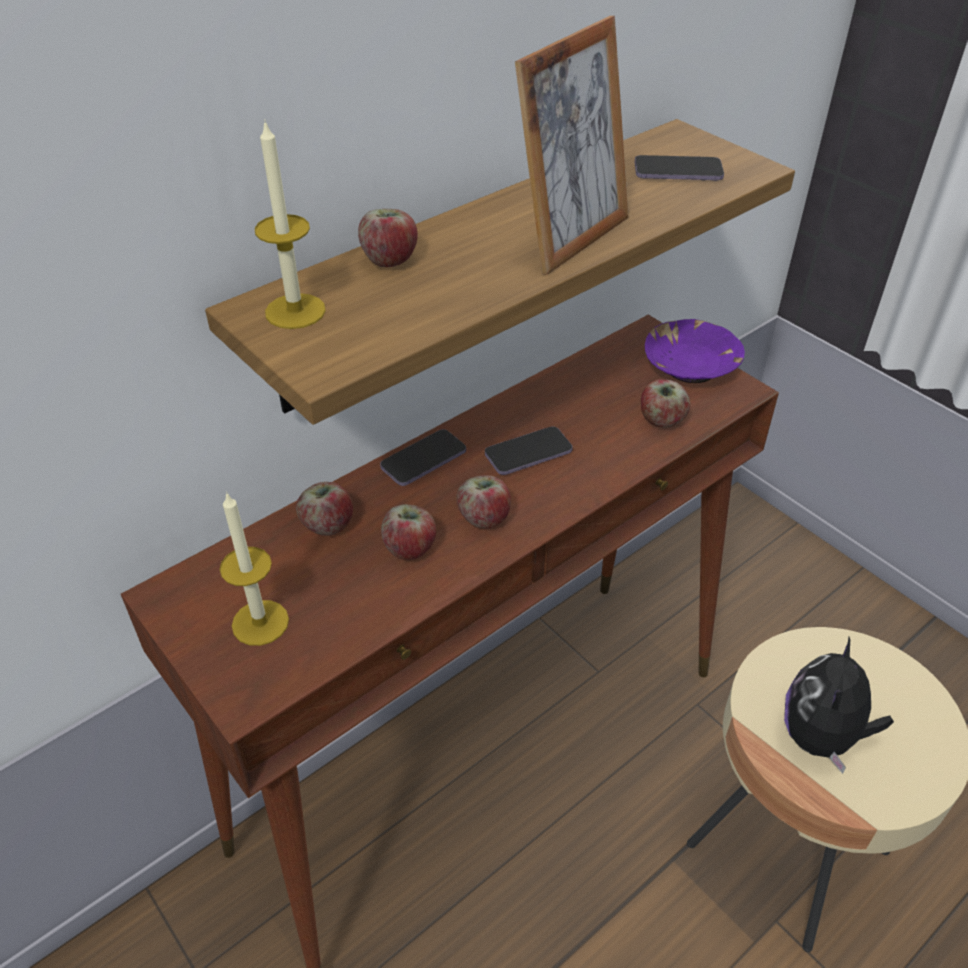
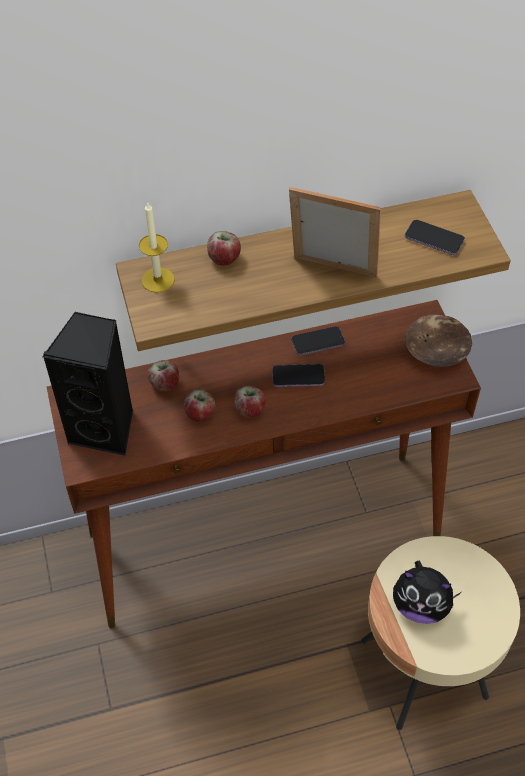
camera: 25 degrees right, 10 degrees up
candle [220,492,289,646] -> black speaker [42,311,133,456]
phone [380,429,466,486] -> phone moved to [291,326,345,355]
picture frame [515,16,629,275] -> picture frame turned 135 degrees counterclockwise [289,187,381,277]
apple [641,379,690,428] -> none
purple bowl [645,319,745,383] -> brown bowl [405,314,472,367]
plush toy [784,637,894,774] -> plush toy turned 120 degrees counterclockwise [393,561,461,624]

